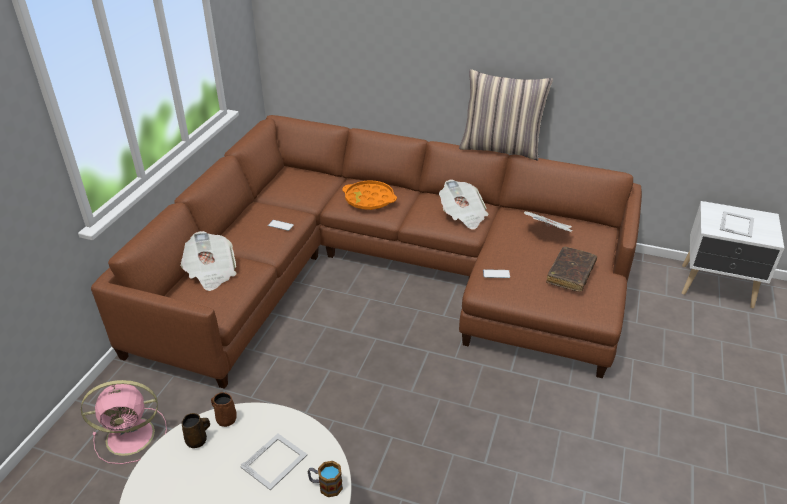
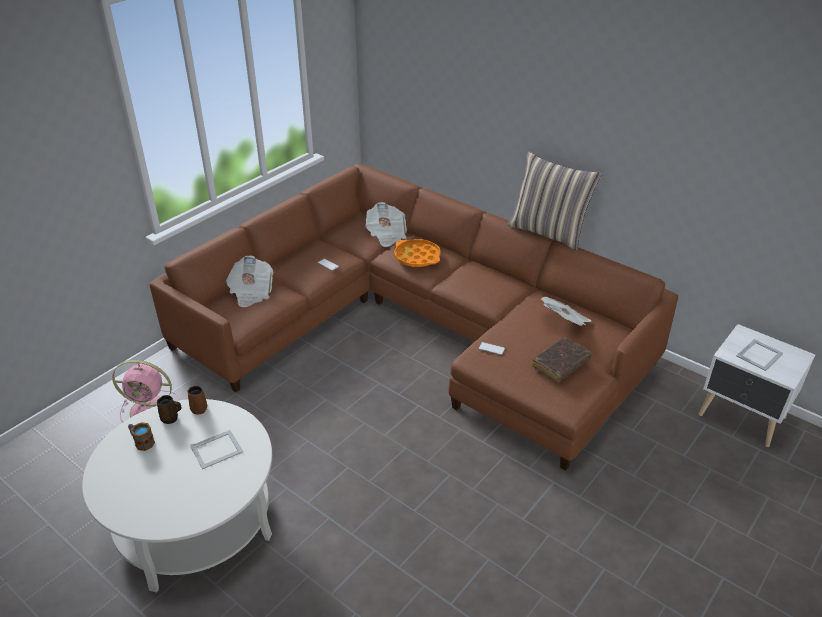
camera: 20 degrees right, 0 degrees up
mug [308,461,343,497] -> mug moved to [128,422,155,451]
newspaper [439,179,488,230] -> newspaper moved to [365,202,407,247]

